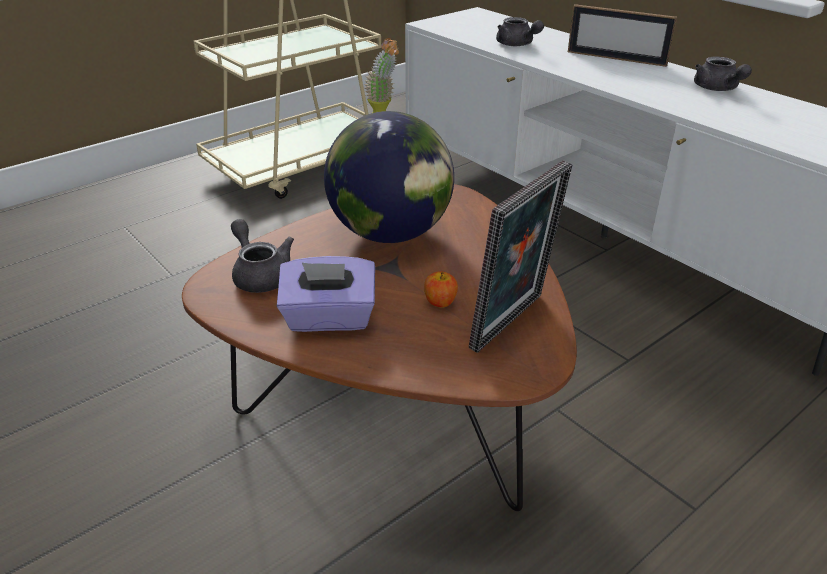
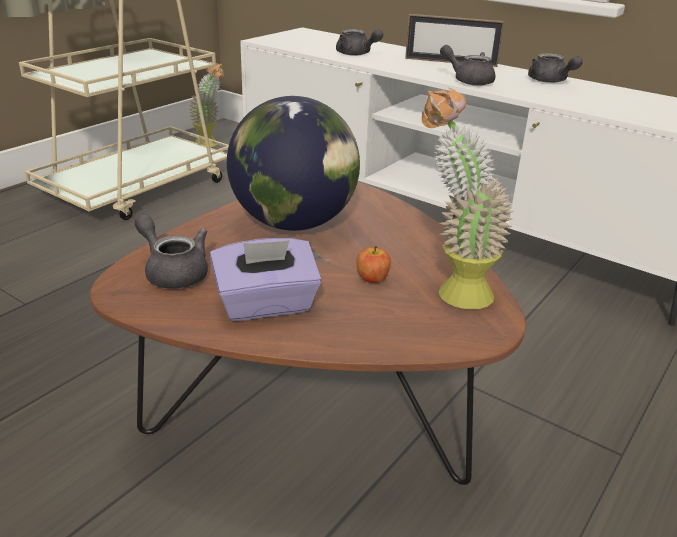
camera: 15 degrees left, 5 degrees down
picture frame [469,160,572,353] -> potted plant [422,87,514,309]
none -> grey teapot [440,45,495,86]

